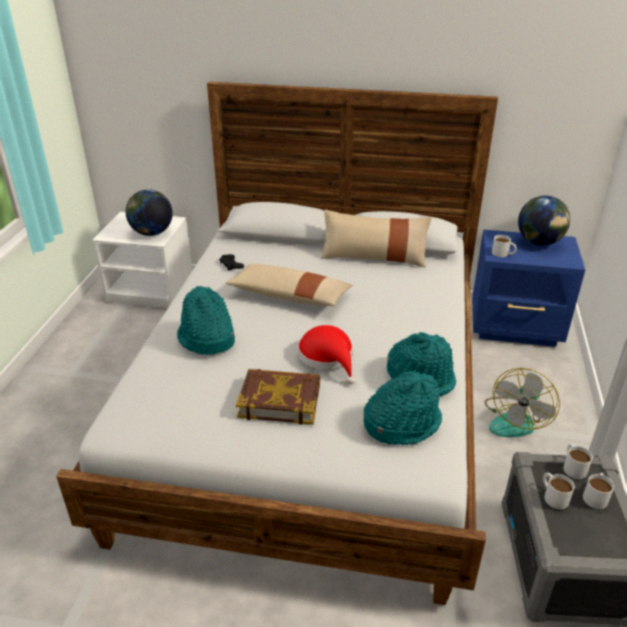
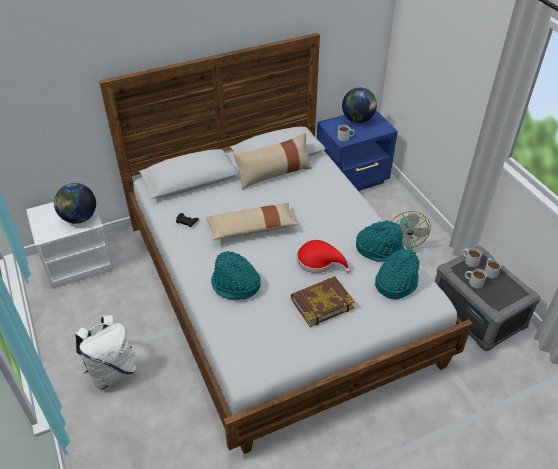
camera: 35 degrees left, 10 degrees up
none -> white backpack [75,315,136,389]

